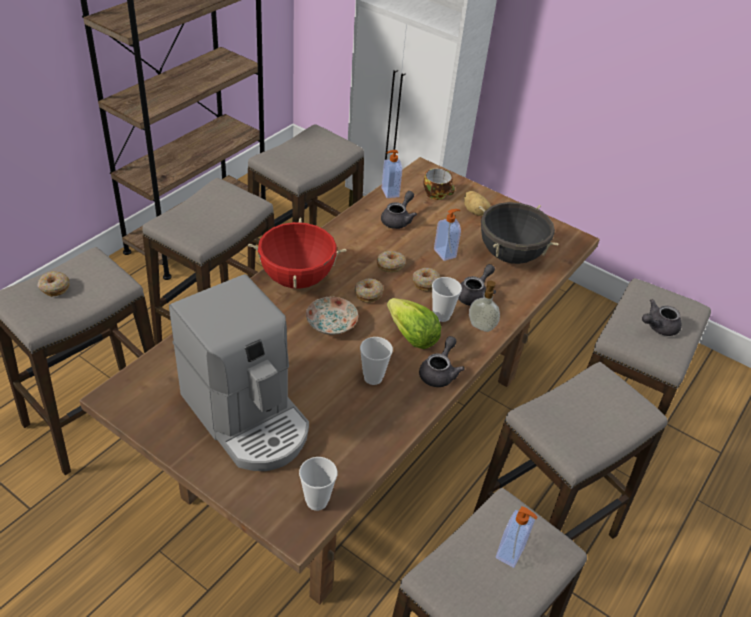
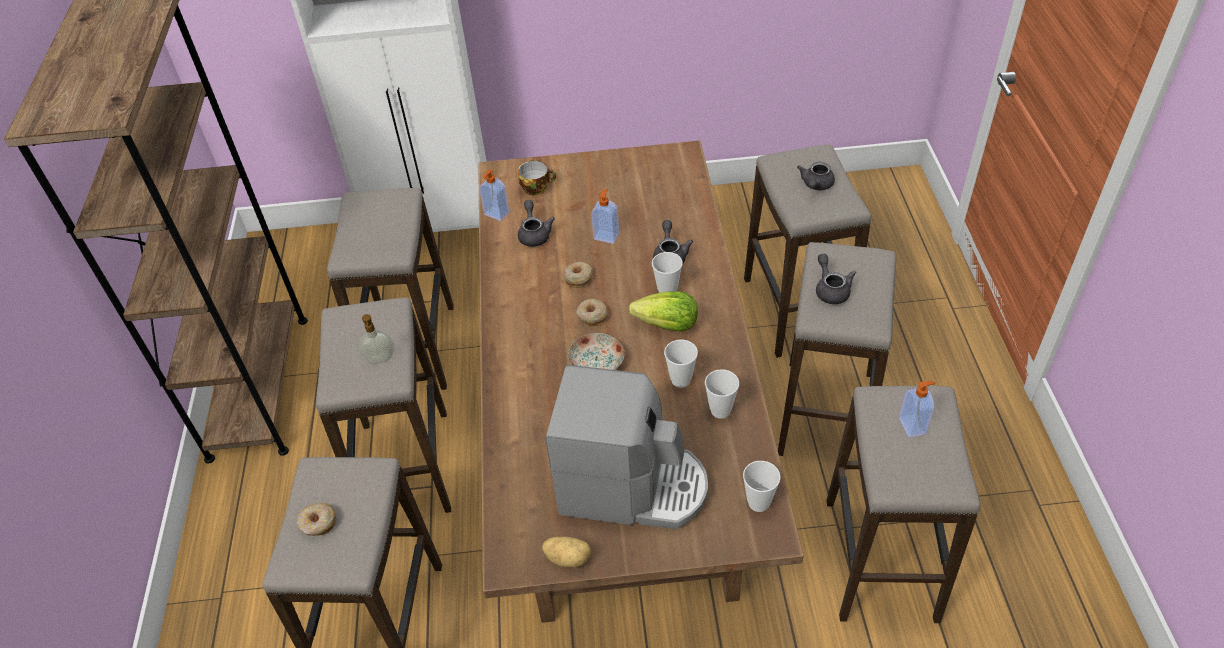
camera: 35 degrees left, 5 degrees up
red cooking pot [248,218,347,289] -> none
donut [413,268,440,291] -> none
grey teapot [419,336,465,387] -> grey teapot moved to [816,254,856,304]
potato [464,191,491,216] -> potato moved to [542,537,591,567]
soap dispenser [469,281,500,332] -> soap dispenser moved to [358,314,394,364]
black cooking pot [479,202,558,264] -> none
none -> cup [705,369,739,419]

